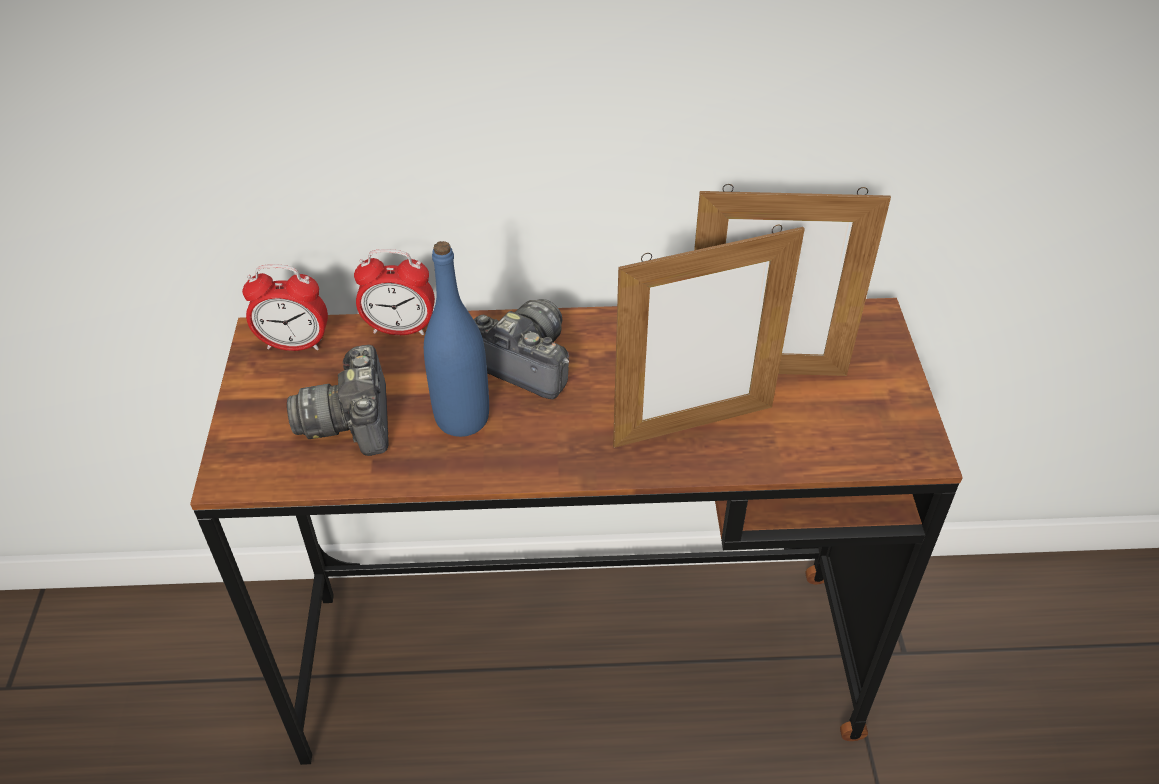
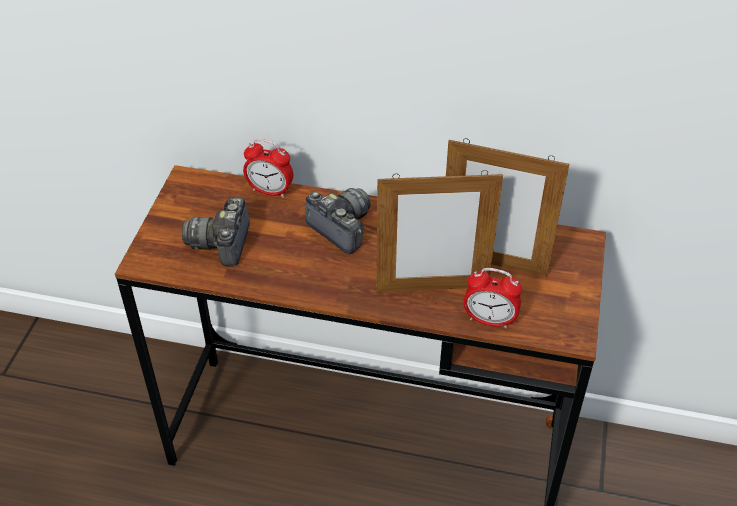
camera: 15 degrees right, 0 degrees up
alarm clock [242,264,328,351] -> alarm clock moved to [463,268,522,328]
blue bottle [424,241,489,437] -> none

